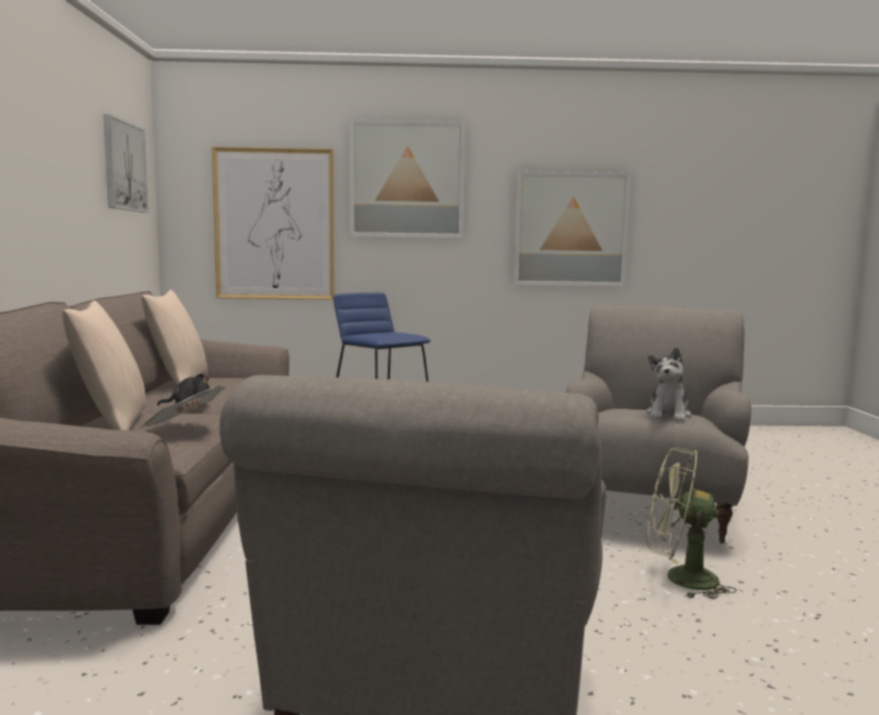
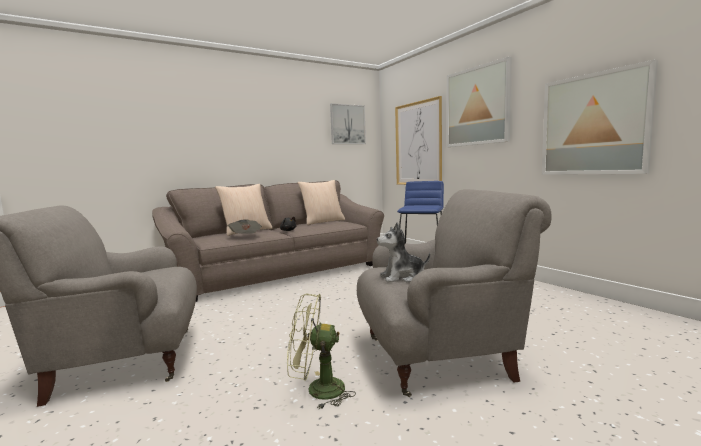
camera: 60 degrees right, 0 degrees up
green fan [647,447,737,599] -> green fan turned 75 degrees counterclockwise [287,293,356,409]

